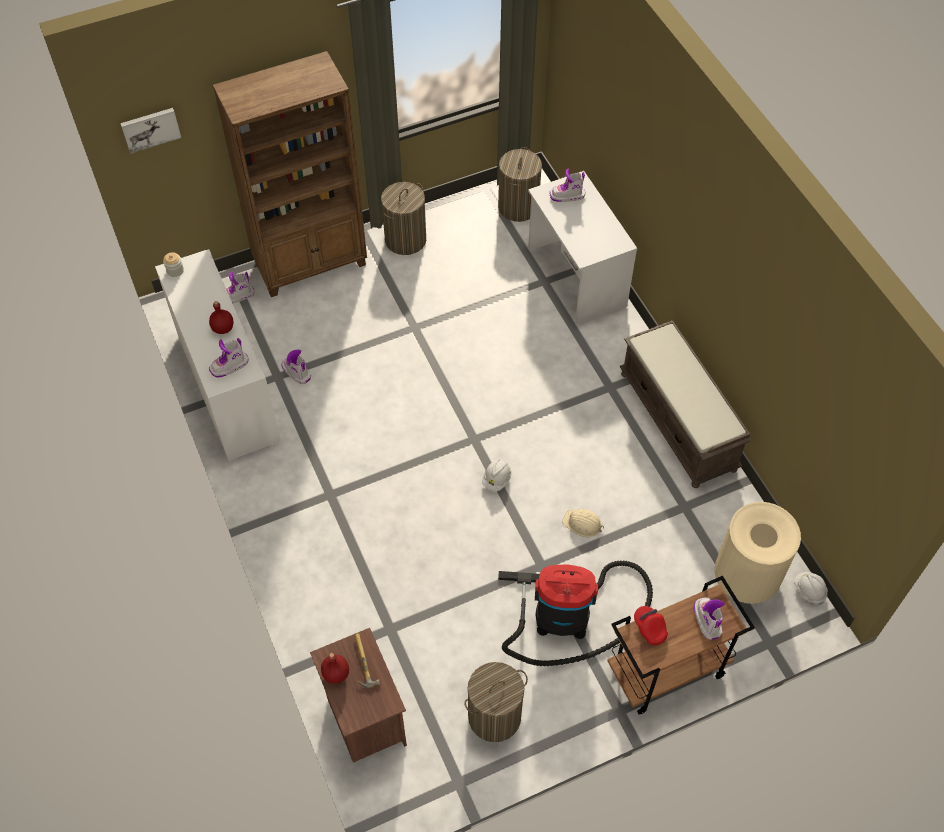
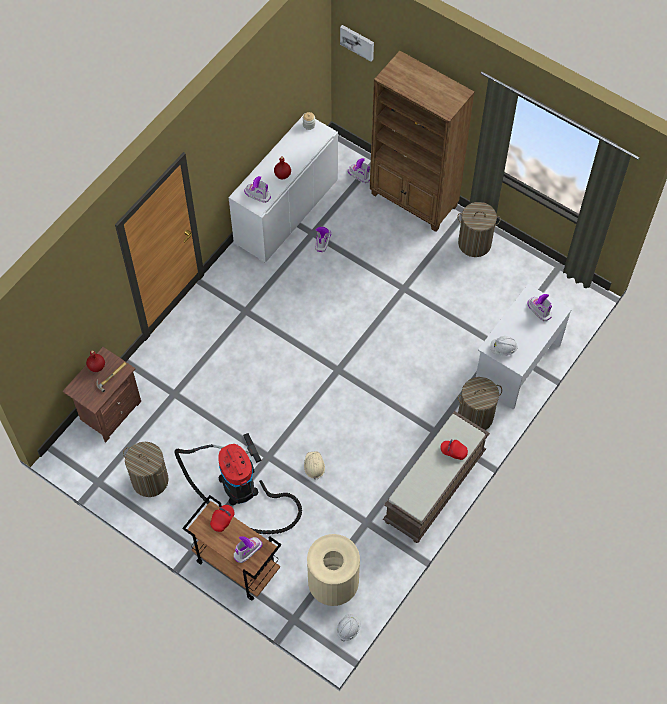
camera: 60 degrees right, 5 degrees up
white hard hat [482,460,512,491] -> white hard hat moved to [490,336,518,356]
laundry basket [498,147,542,222] -> laundry basket moved to [458,377,502,430]
none -> red cap [440,439,468,460]

